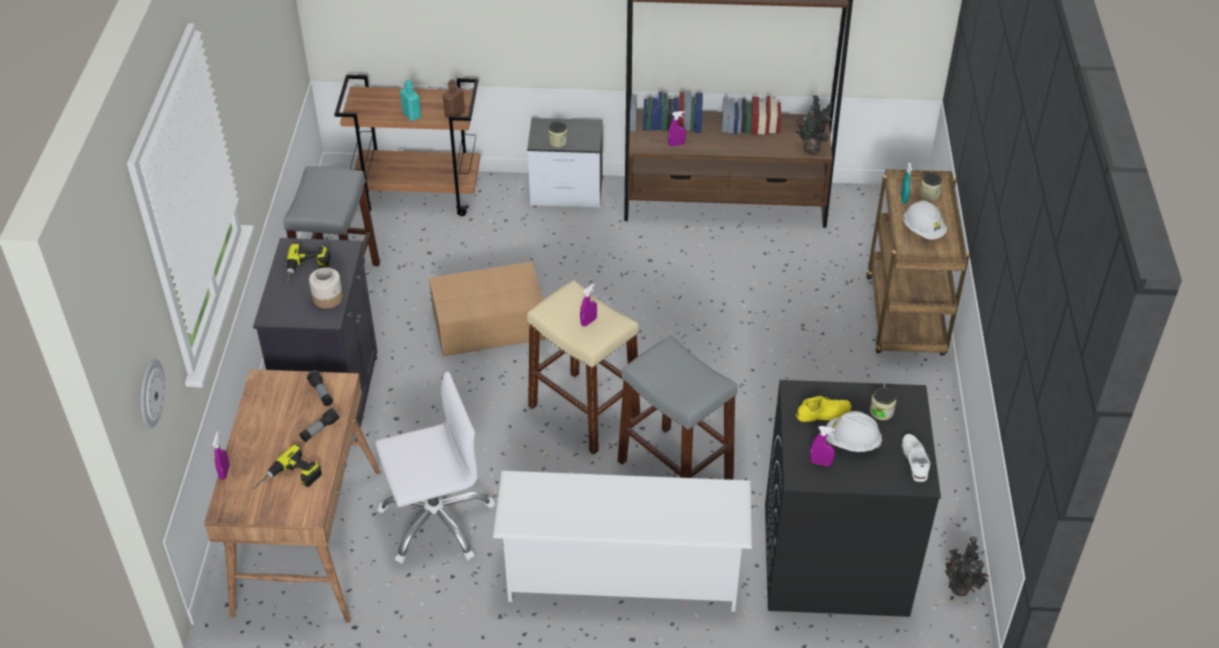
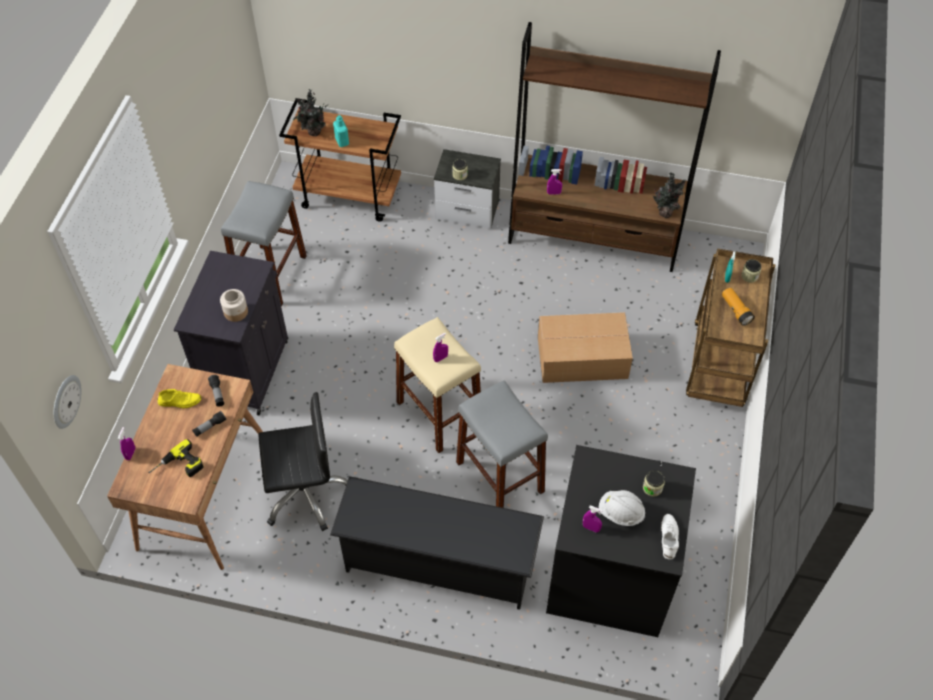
camera: 10 degrees right, 10 degrees up
power drill [286,244,331,286] -> none
white office chair [375,372,495,564] -> black office chair [258,392,348,531]
cardboard box [429,262,547,356] -> cardboard box moved to [538,312,633,383]
brown bottle [443,79,465,121] -> none
white shoe rack [493,471,752,612] -> black shoe rack [330,476,544,610]
yellow shoe [796,396,851,422] -> yellow shoe moved to [158,389,202,408]
white hard hat [903,200,947,240] -> flashlight [722,288,755,326]
potted plant [945,536,989,596] -> potted plant moved to [293,89,327,136]

